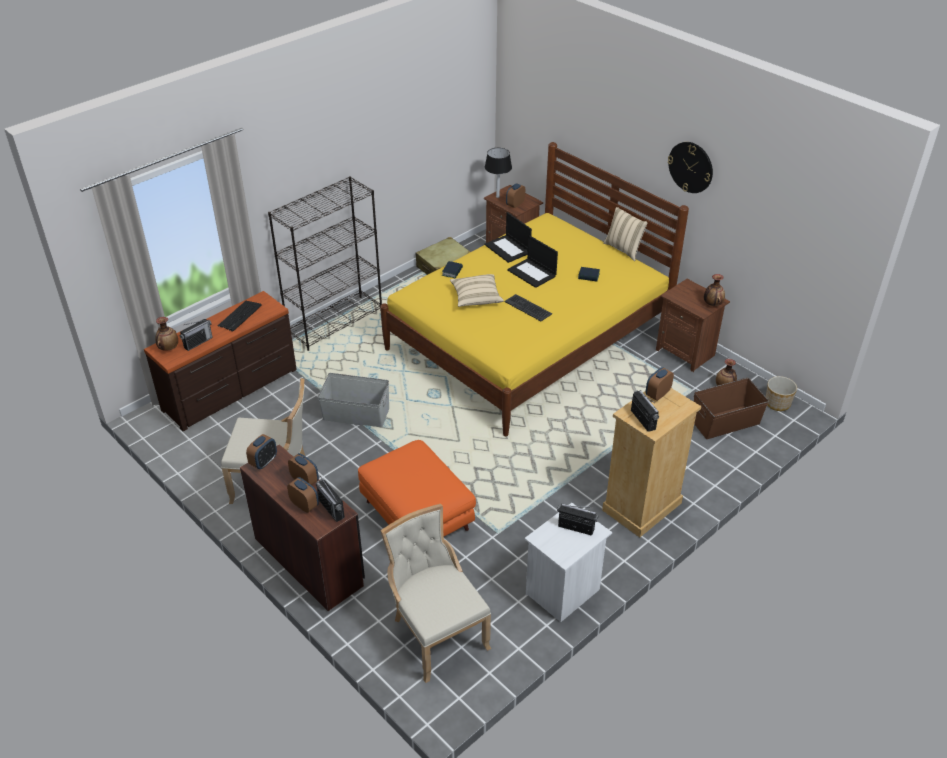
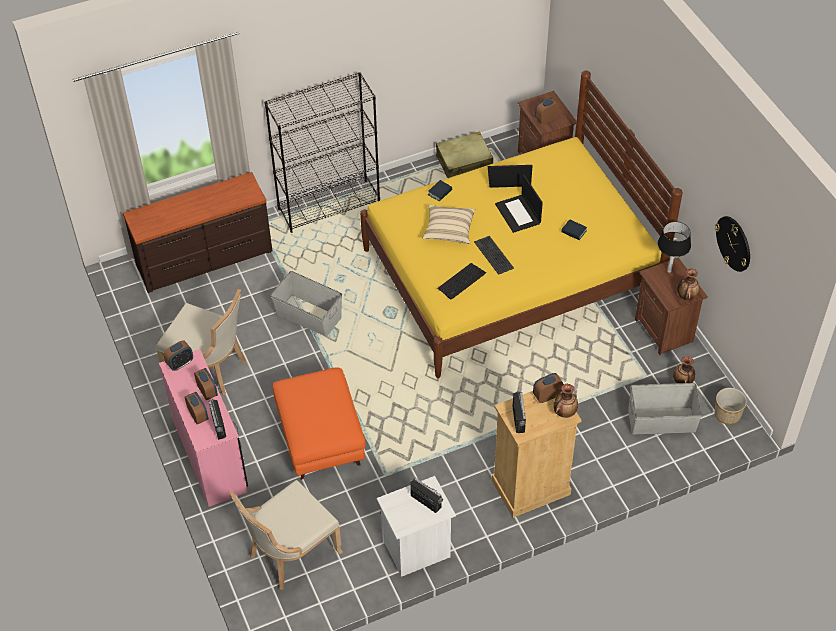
camera: 20 degrees right, 10 degrees up
vase [155,317,178,351] -> vase moved to [554,384,578,418]
radio [180,319,213,351] -> none
keyboard [218,301,262,332] -> keyboard moved to [437,263,486,300]
brown desk [240,444,365,611] -> pink desk [159,349,248,507]
beige chair [380,504,491,683] -> beige chair turned 120 degrees counterclockwise [230,480,343,590]
black table lamp [485,148,512,198] -> black table lamp moved to [658,221,691,273]
laptop [485,212,532,263] -> laptop turned 105 degrees clockwise [488,165,532,188]
beige pillow [603,207,647,261] -> none
wall clock [668,142,713,193] -> wall clock moved to [715,216,750,272]
brown storage box [694,378,769,439] -> grey storage box [628,383,702,435]

